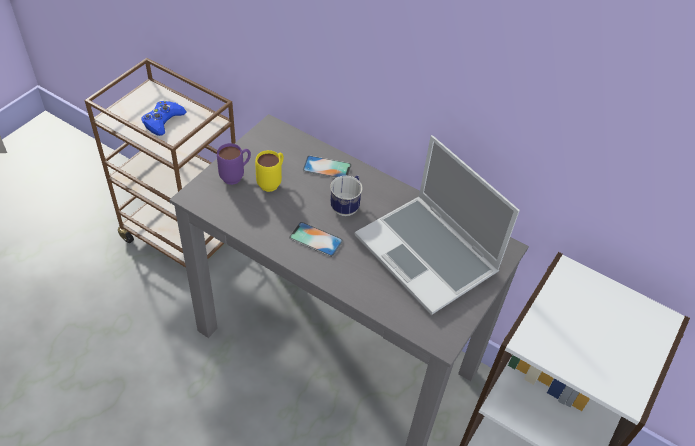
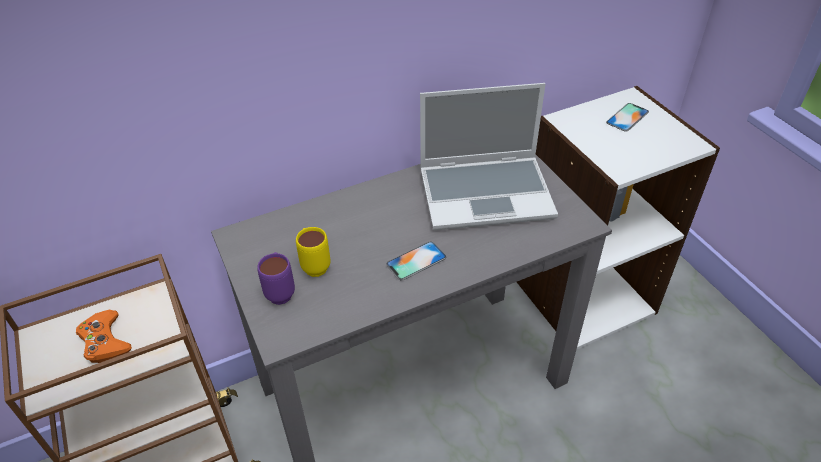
camera: 55 degrees left, 5 degrees down
blue game controller [141,101,187,136] -> orange game controller [76,310,132,363]
phone [303,156,351,178] -> phone moved to [606,103,649,132]
mug [330,175,363,216] -> none

